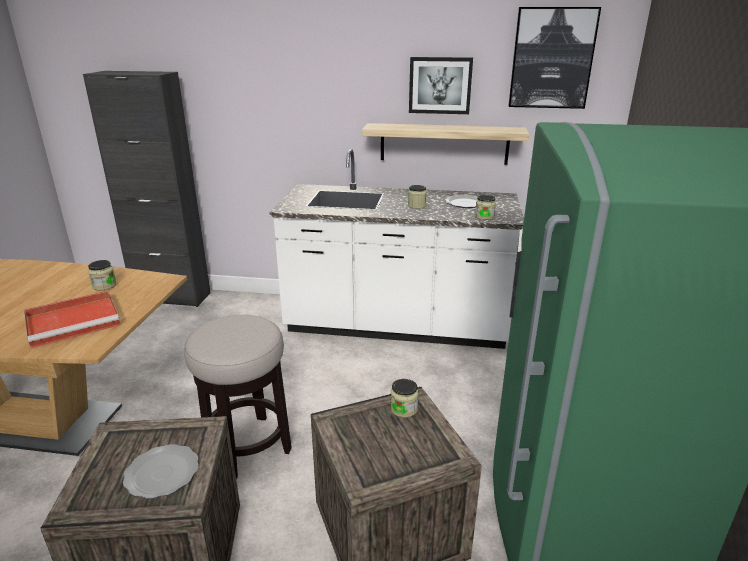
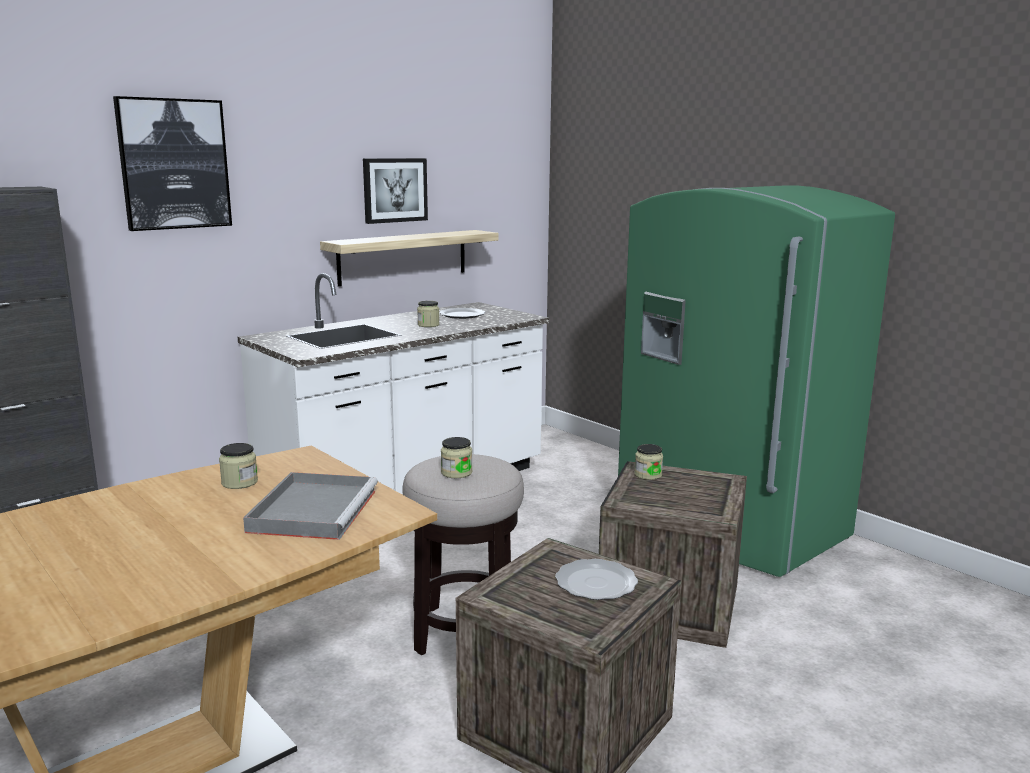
camera: 50 degrees left, 10 degrees down
red tray [24,291,121,348] -> grey tray [243,472,378,540]
jar [475,195,496,220] -> jar moved to [441,437,473,478]
picture [509,7,601,109] -> picture moved to [113,96,232,231]

